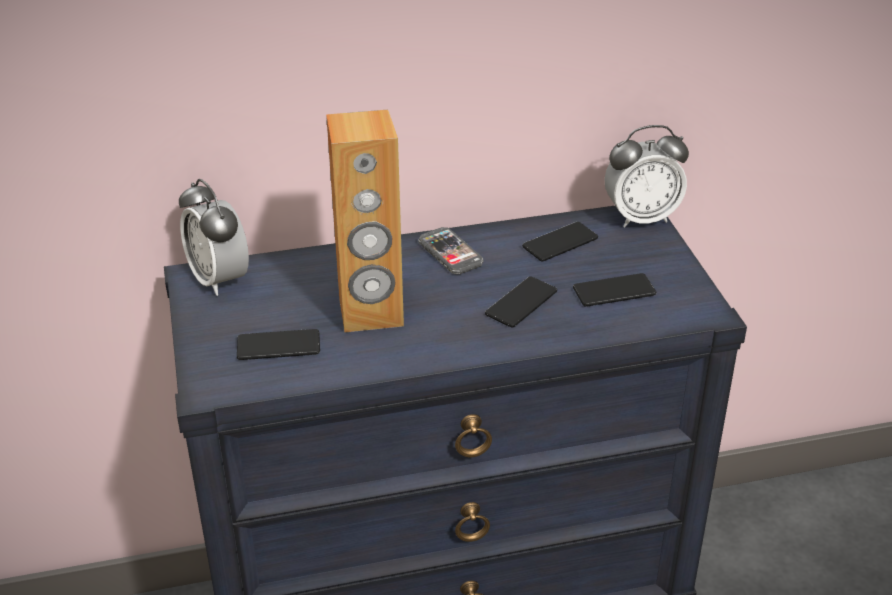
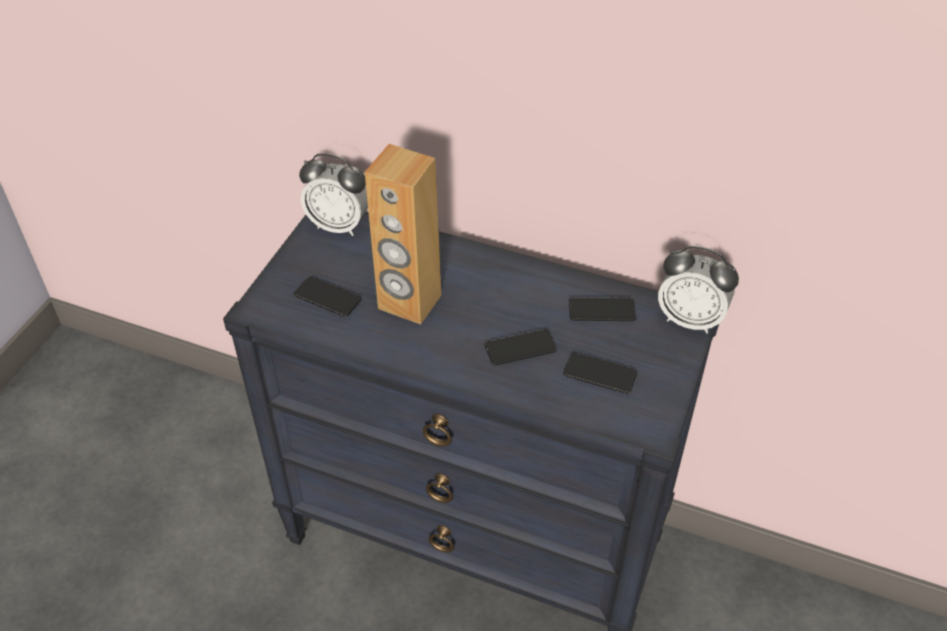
camera: 35 degrees right, 10 degrees up
alarm clock [179,179,249,296] -> alarm clock turned 75 degrees counterclockwise [299,153,368,236]
phone [418,227,484,274] -> none

